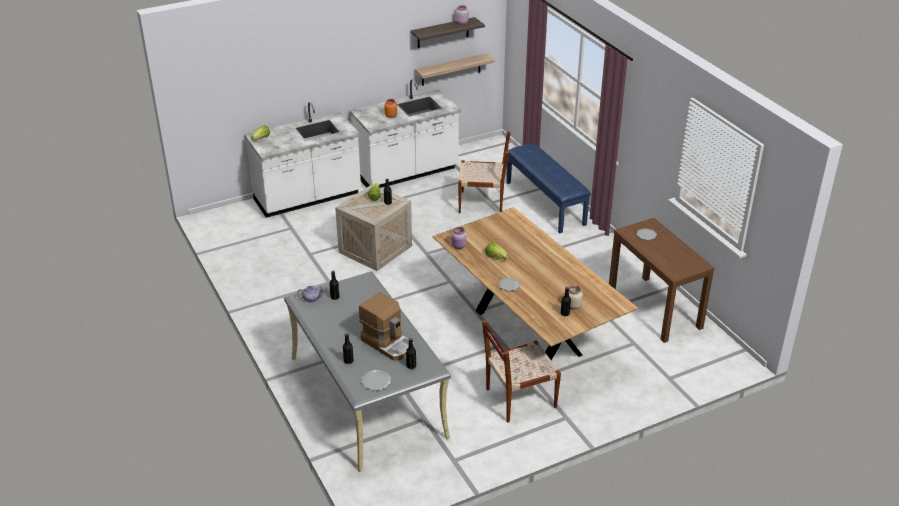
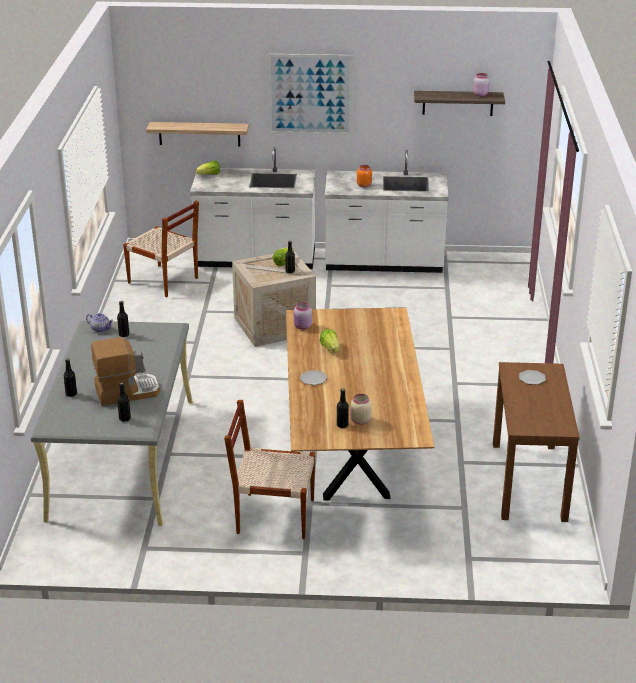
camera: 30 degrees right, 5 degrees down
coffee machine [359,292,414,361] -> coffee machine turned 90 degrees counterclockwise [91,337,160,406]
plate [361,370,391,390] -> none
shelf [415,53,495,86] -> shelf moved to [146,122,249,147]
chair [458,131,511,213] -> chair moved to [123,201,199,297]
blue bench [506,143,591,233] -> none
none -> picture [268,54,353,135]

